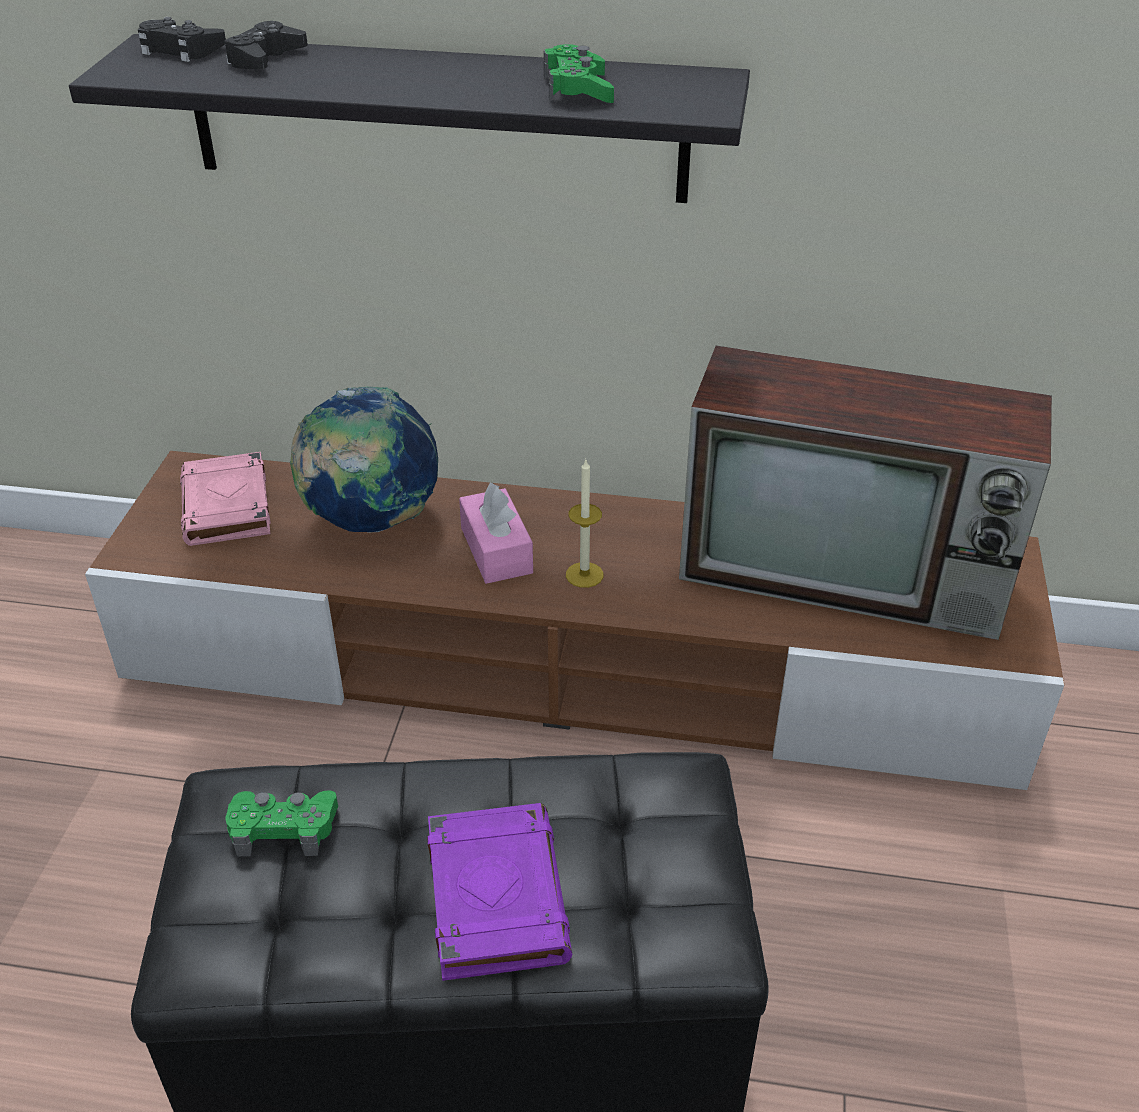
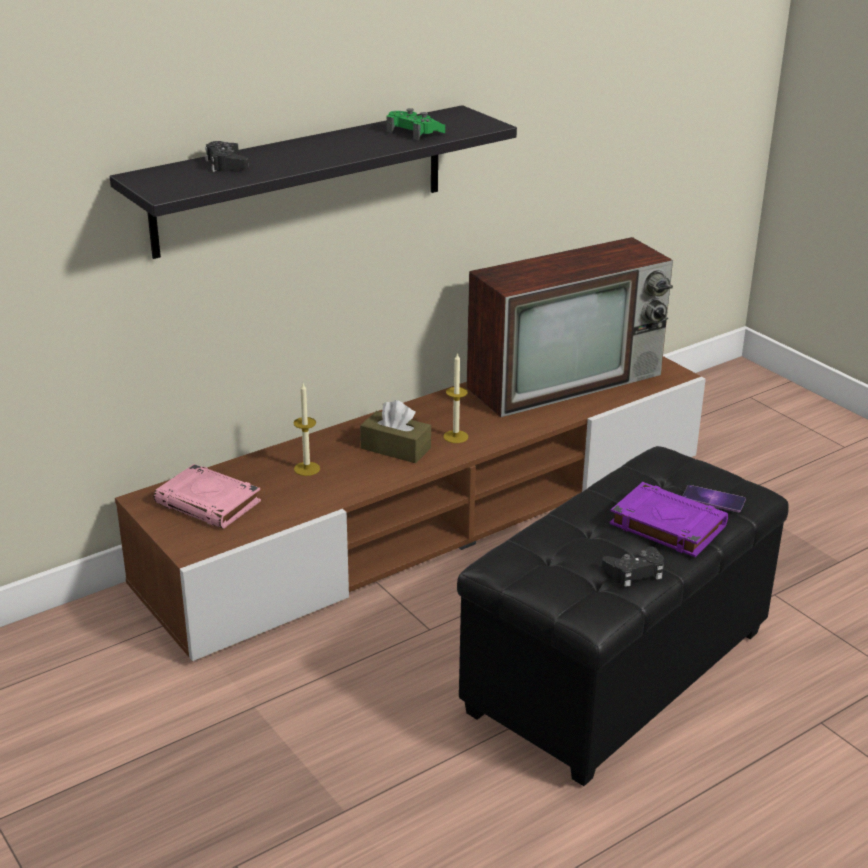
camera: 45 degrees left, 10 degrees down
black game controller [138,17,226,62] -> black game controller moved to [602,546,664,587]
green game controller [225,791,338,857] -> none
globe [290,387,438,533] -> candle [293,383,320,476]
pink tissue box [459,483,533,584] -> brown tissue box [360,400,431,463]
none -> phone [682,485,746,512]

